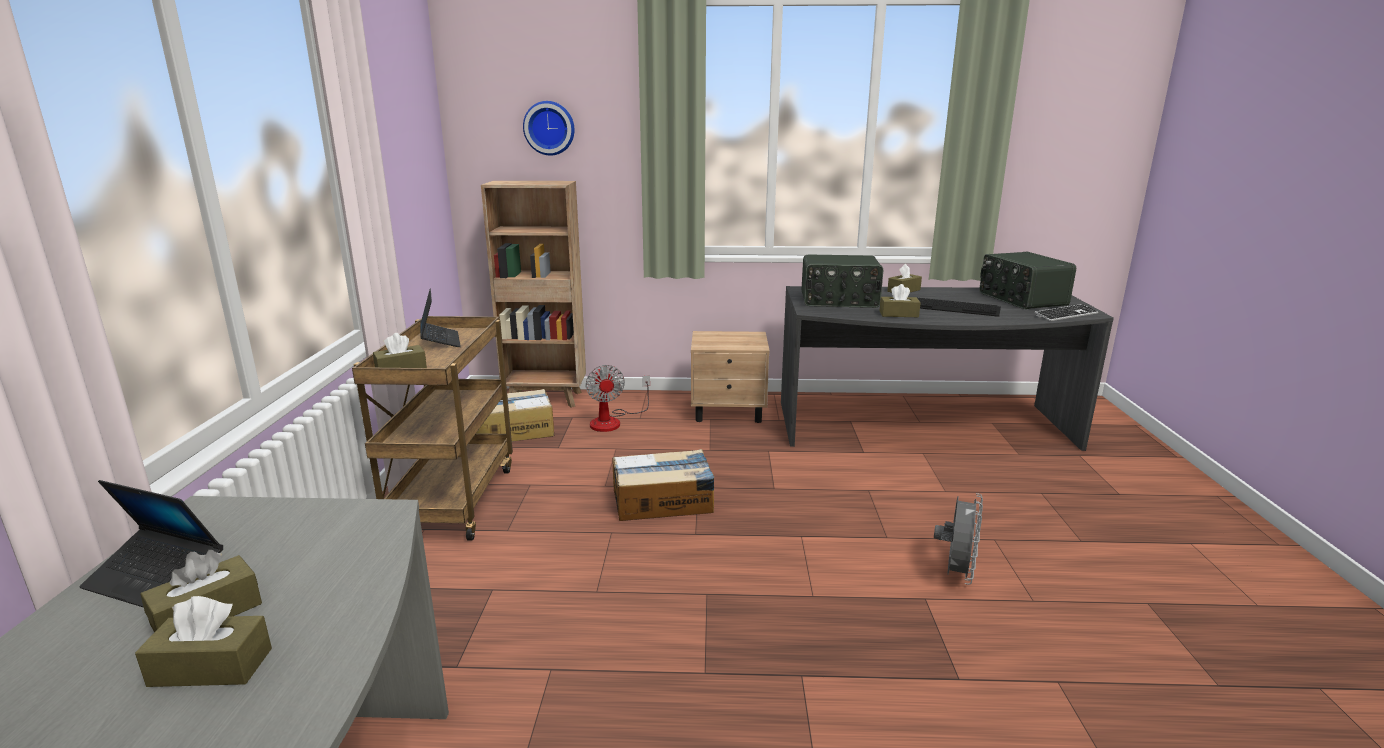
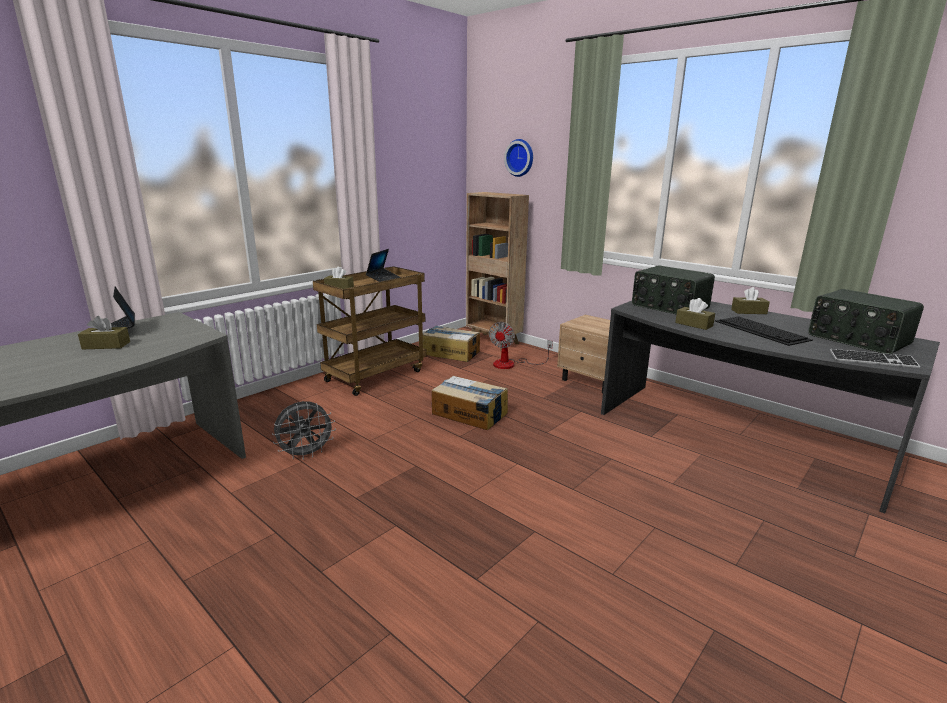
camera: 40 degrees right, 0 degrees up
brown tissue box [135,596,272,687] -> none
grey fan [934,493,983,585] -> grey fan moved to [272,401,336,460]
radio [979,252,1076,309] -> radio turned 60 degrees counterclockwise [808,289,924,354]

